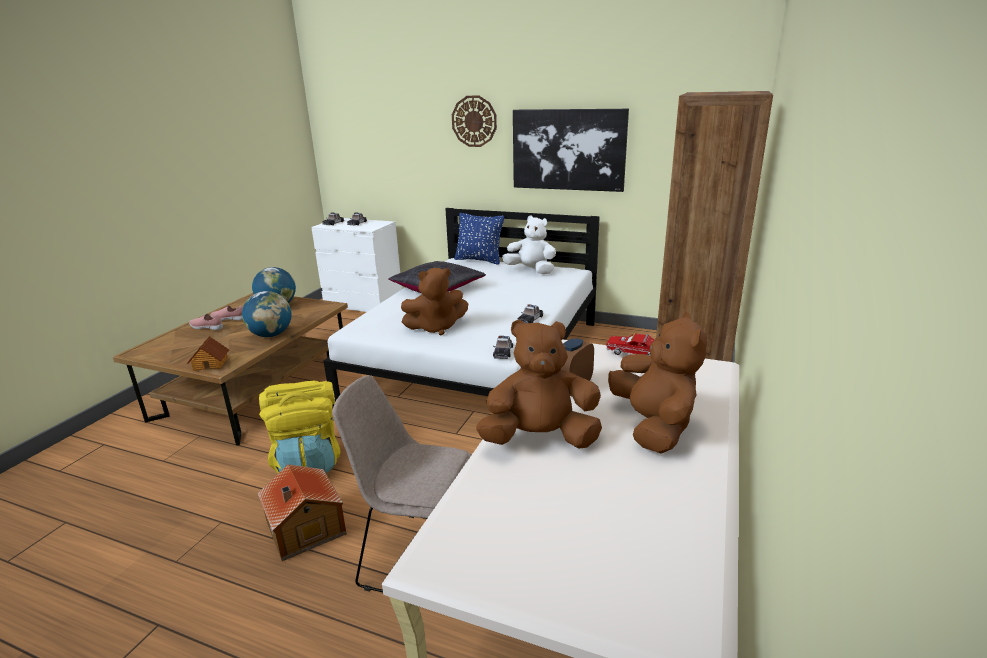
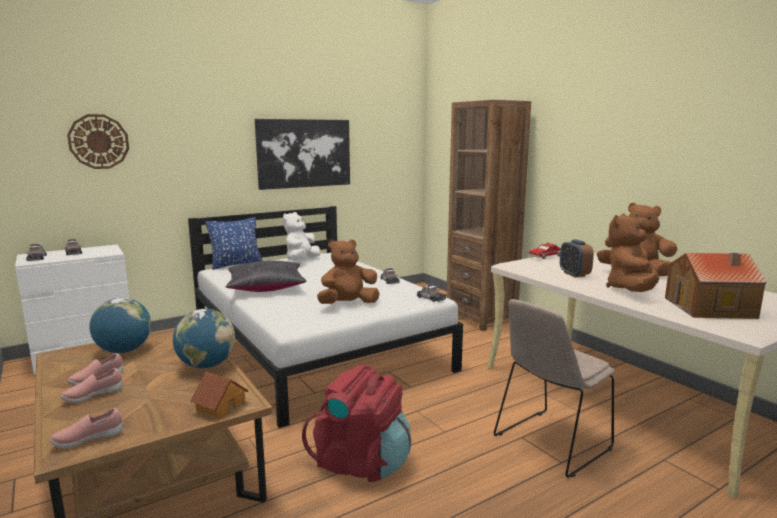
camera: 55 degrees left, 10 degrees down
toy house [258,464,347,561] -> toy house moved to [665,253,767,319]
yellow backpack [259,381,341,473] -> red backpack [302,365,411,482]
brown plush toy [401,268,468,336] -> brown plush toy turned 135 degrees counterclockwise [317,239,380,304]
wall clock [452,96,497,147] -> wall clock moved to [67,114,129,169]
white plush toy [502,215,556,274] -> white plush toy turned 45 degrees counterclockwise [283,212,320,260]
none -> pink shoe [49,408,123,448]

